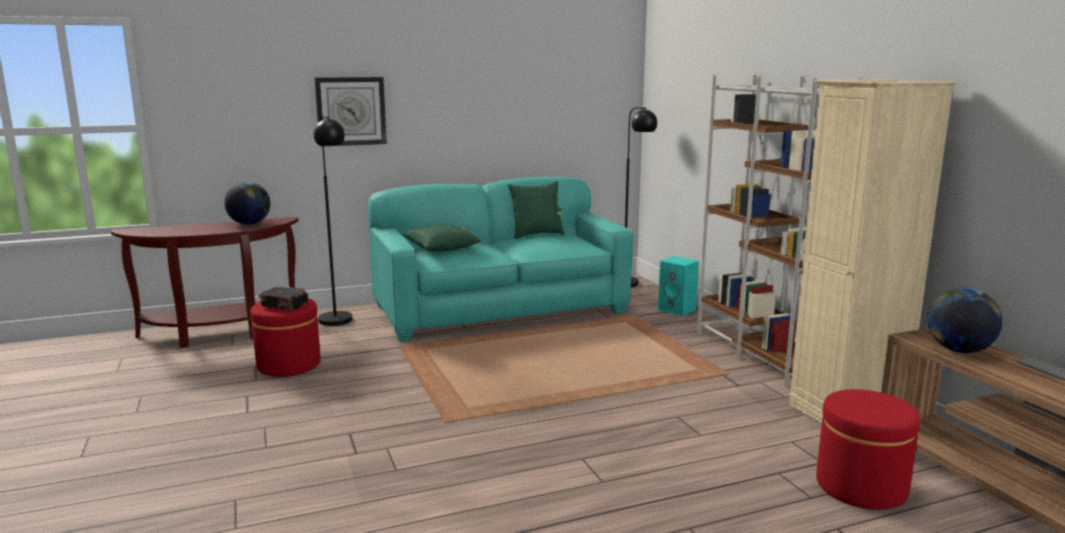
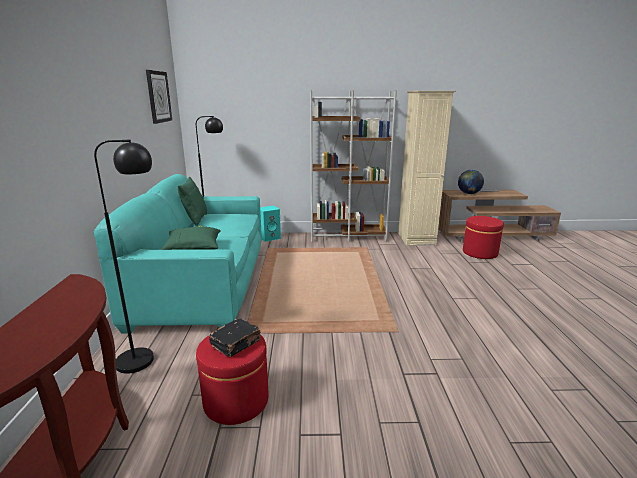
camera: 70 degrees left, 5 degrees up
globe [224,182,270,225] -> none
wall clock [314,77,387,147] -> wall clock moved to [146,70,172,124]

